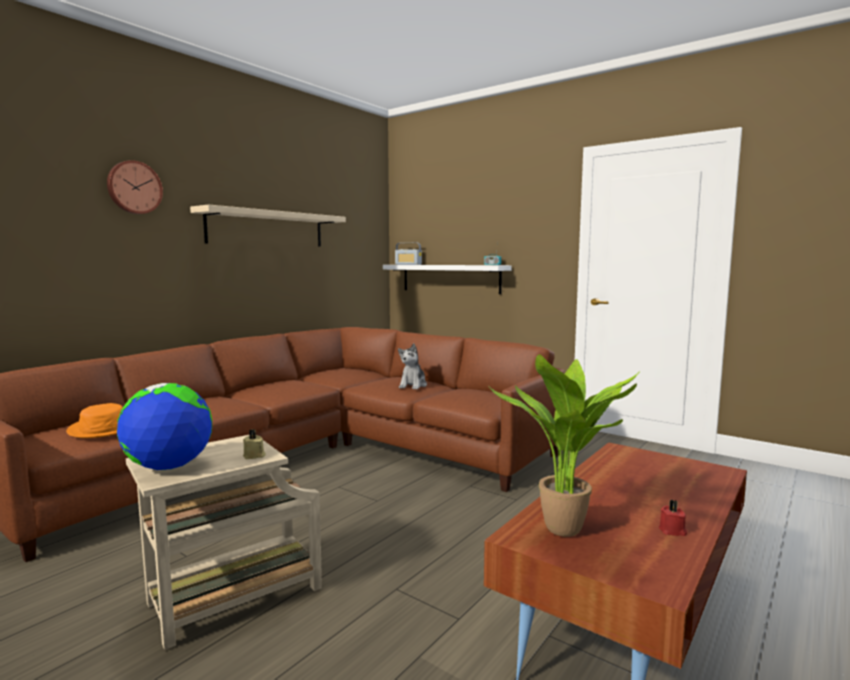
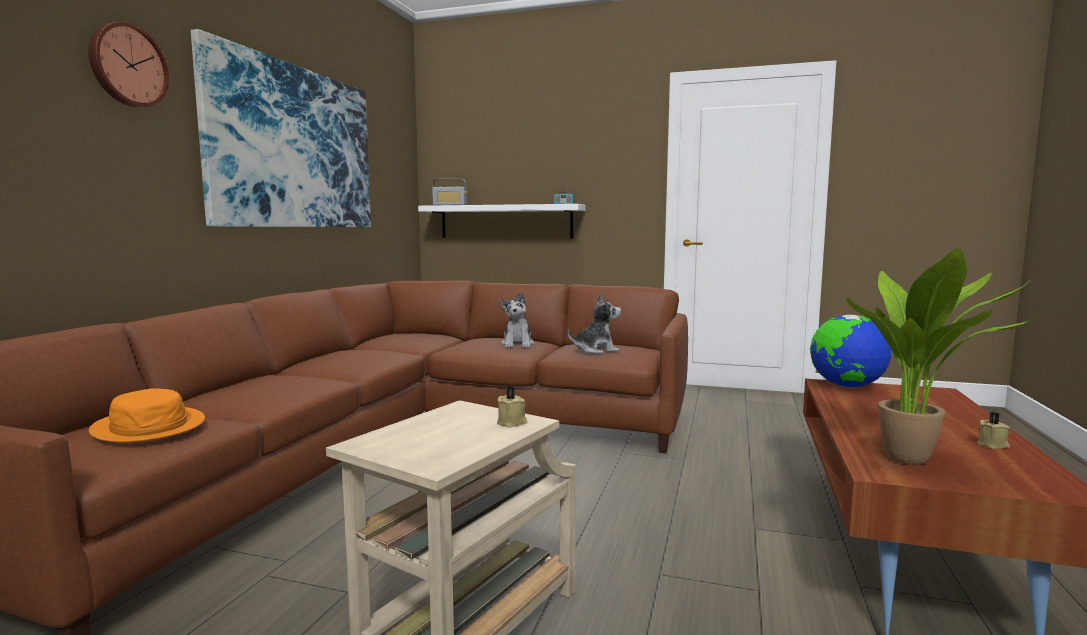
camera: 20 degrees left, 0 degrees up
globe [117,383,212,470] -> globe moved to [810,315,891,388]
beige shelf [190,204,346,247] -> picture [191,29,371,227]
red candle [659,500,687,536] -> beige candle [977,412,1010,449]
none -> plush toy [568,293,621,354]

